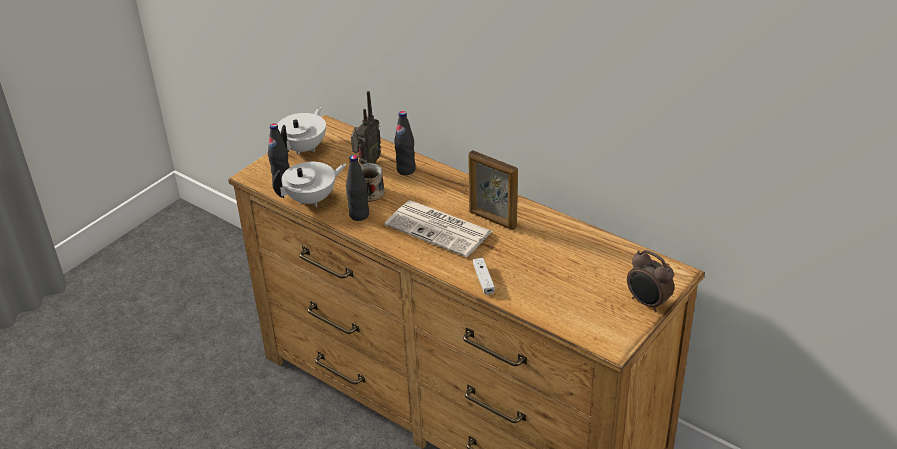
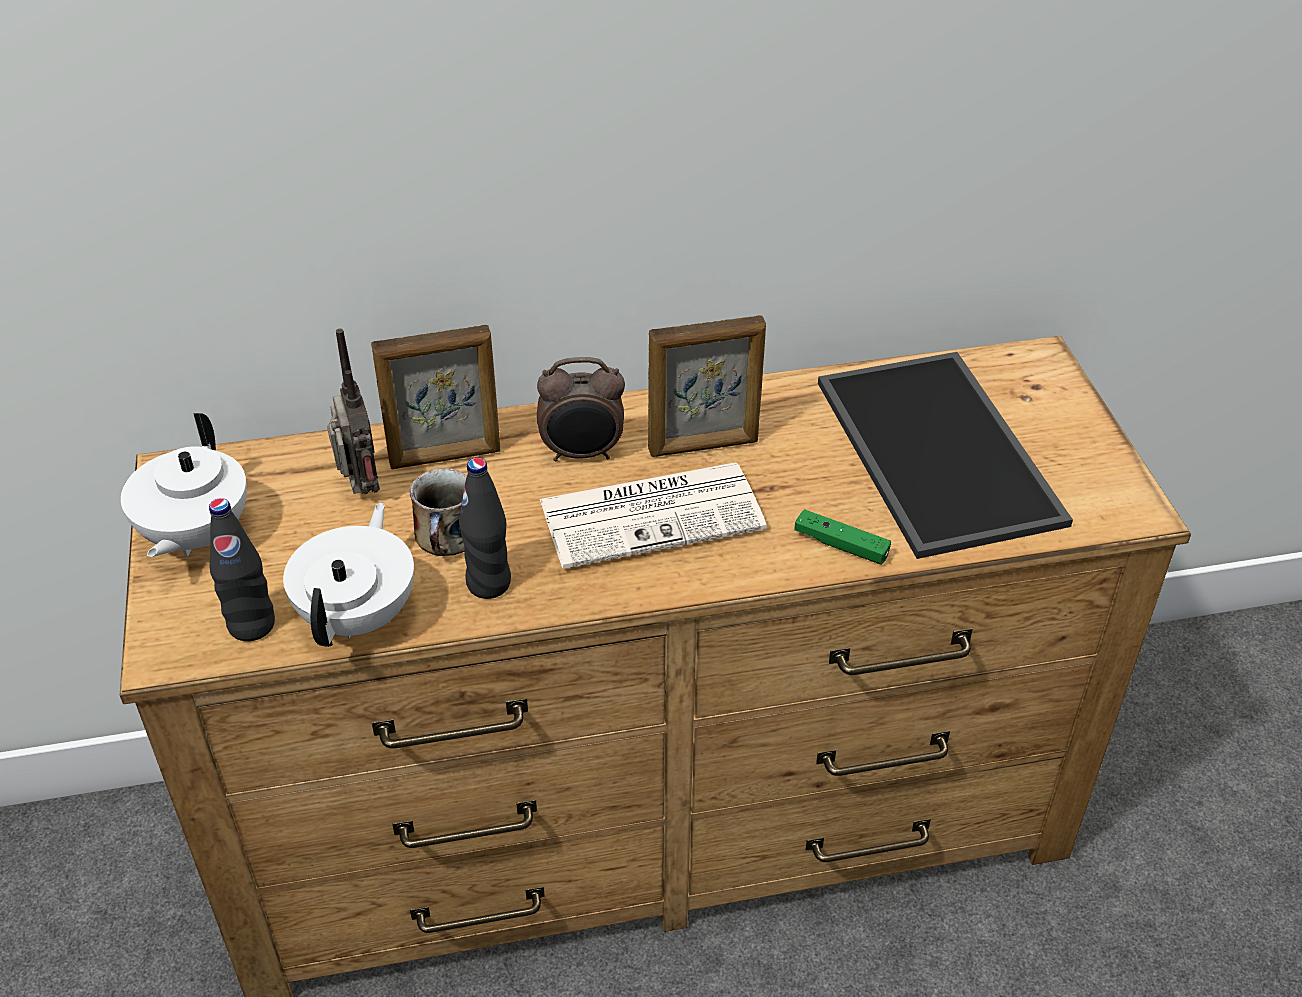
camera: 50 degrees left, 5 degrees up
white teapot [277,107,326,155] -> white teapot turned 150 degrees counterclockwise [121,413,247,557]
black bottle [394,111,416,175] -> picture frame [371,325,500,469]
white game controller [473,258,495,295] -> green game controller [795,509,891,565]
alarm clock [627,250,674,312] -> alarm clock moved to [537,357,625,461]
none -> tray [818,352,1073,559]

